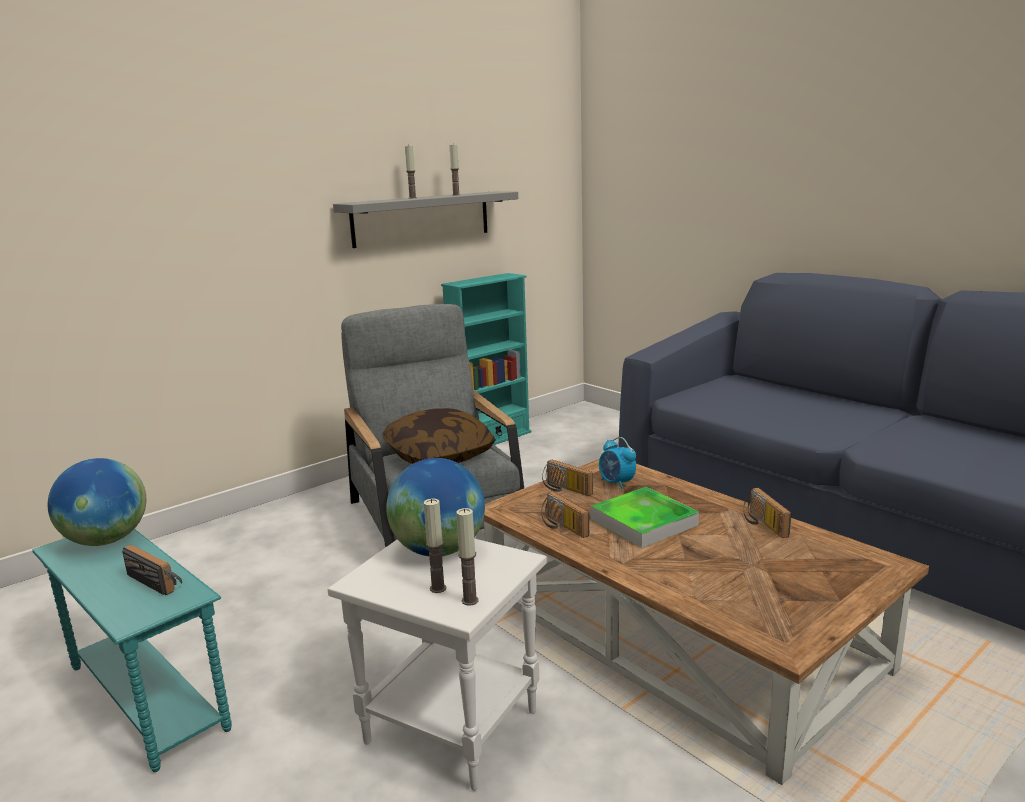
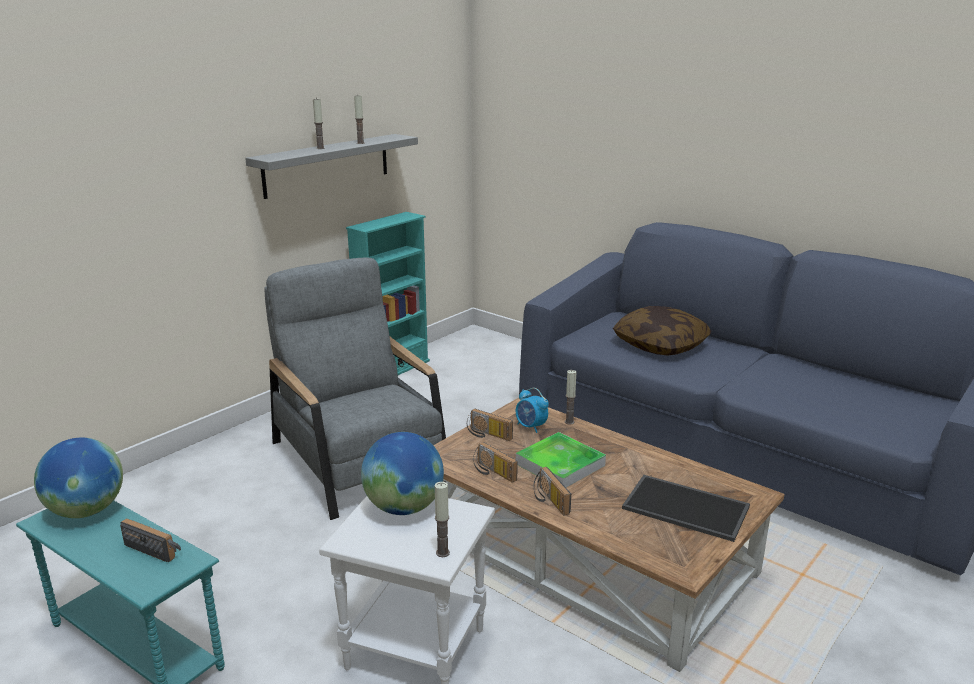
camera: 10 degrees left, 5 degrees up
pillow [383,408,496,464] -> pillow moved to [613,306,712,355]
candle [424,499,446,593] -> candle moved to [565,370,576,425]
radio [743,488,791,538] -> radio moved to [534,467,571,515]
none -> tray [622,475,750,542]

